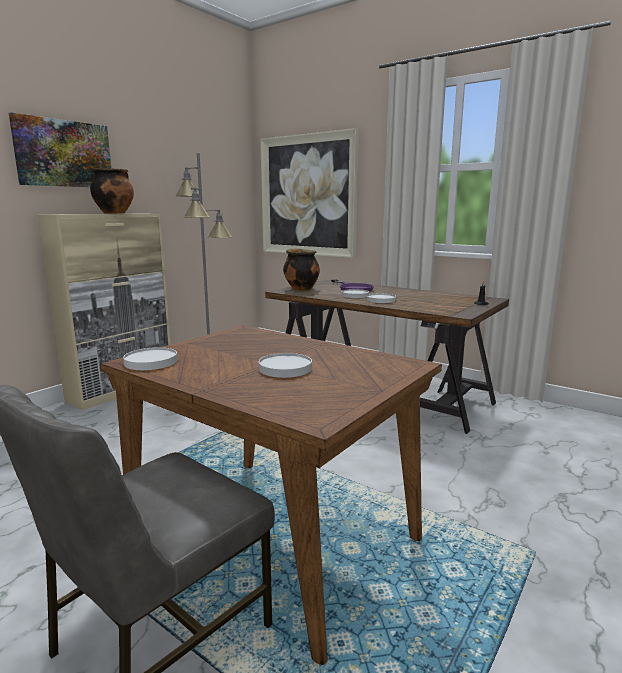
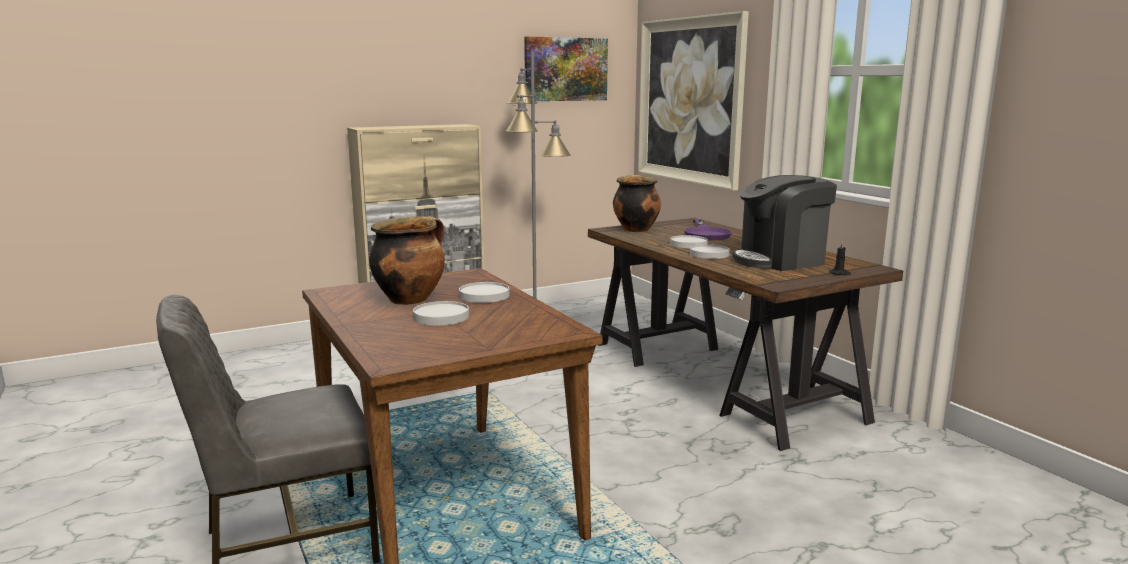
camera: 25 degrees right, 0 degrees up
picture [9,112,111,187] -> picture moved to [524,36,608,101]
cooking pot [90,168,134,214] -> cooking pot moved to [369,216,445,305]
white plate [123,347,177,370] -> white plate moved to [459,282,510,303]
none -> coffee machine [732,175,837,271]

